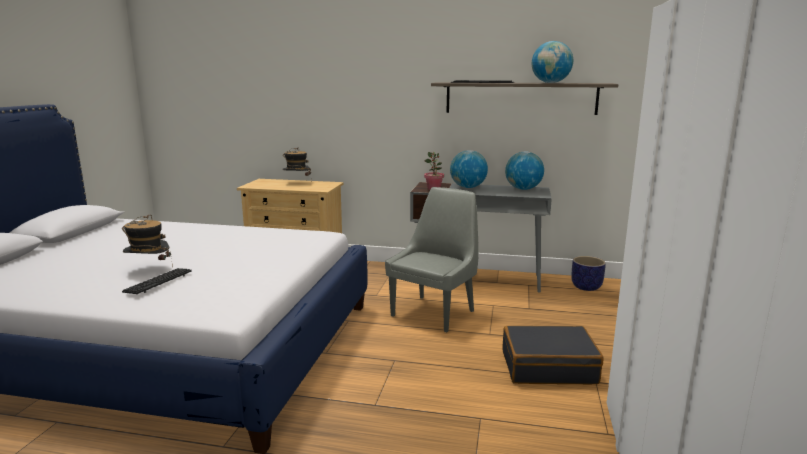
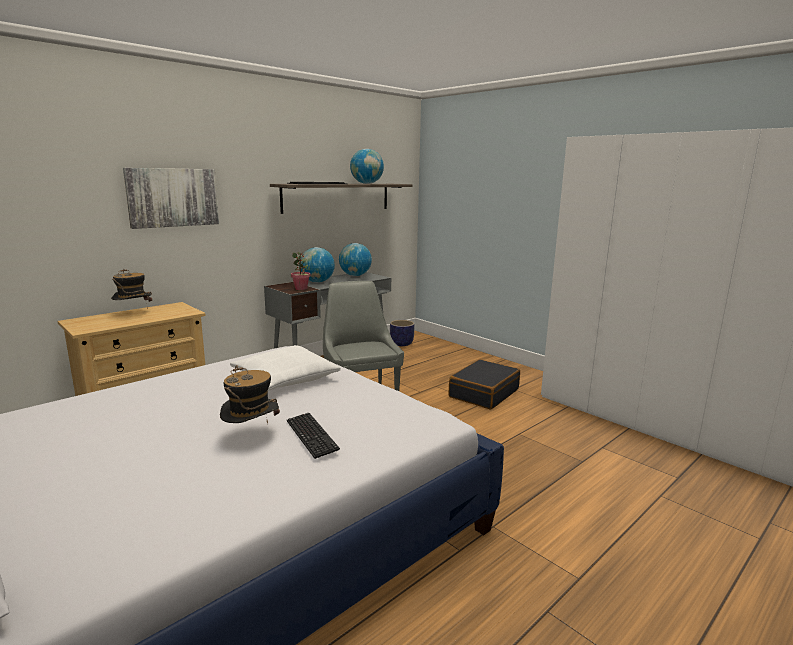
camera: 55 degrees left, 0 degrees up
none -> picture [123,168,219,229]
none -> white pillow [230,345,341,391]

